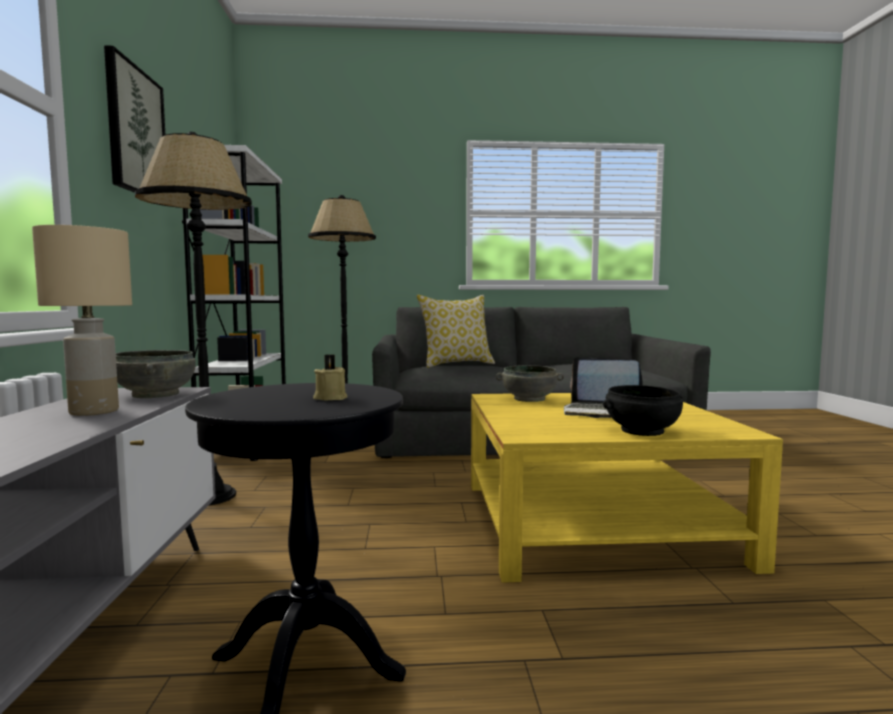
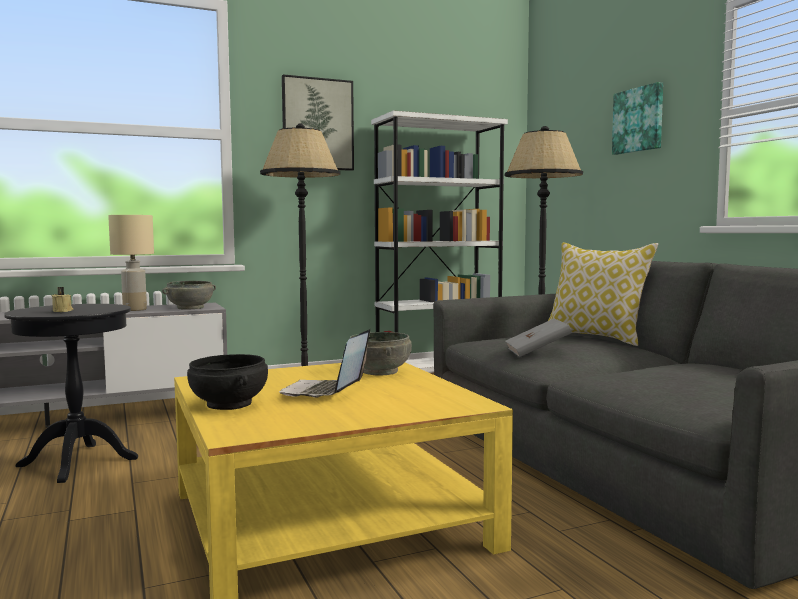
camera: 70 degrees right, 0 degrees up
none -> grey book [505,318,572,357]
none -> picture [612,82,663,155]

